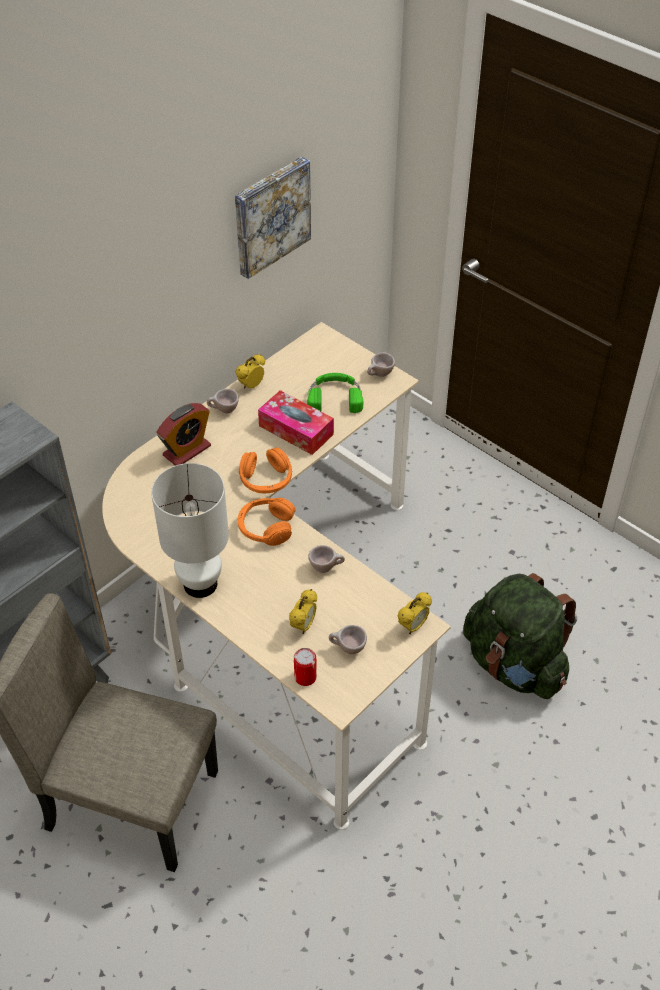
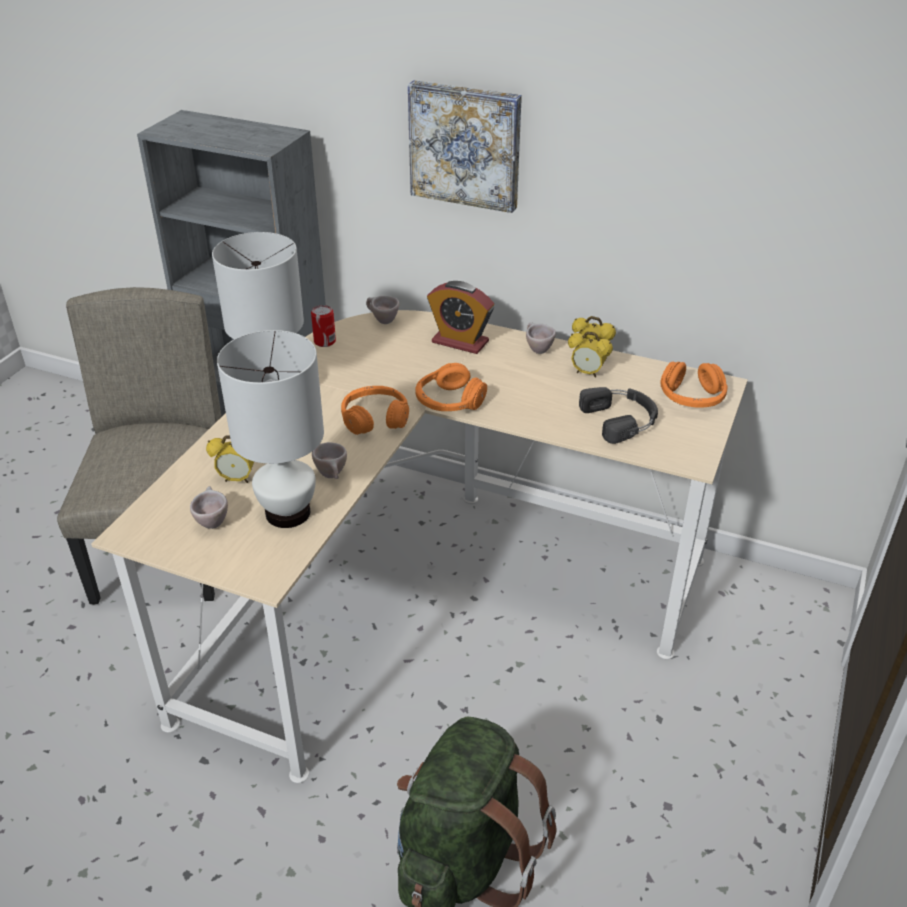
camera: 70 degrees right, 10 degrees down
picture [235,157,311,279] -> picture moved to [408,80,522,213]
tissue box [258,390,334,455] -> none
can [294,648,317,686] -> can moved to [311,305,336,347]
green headphones [307,373,363,413] -> black headphones [579,387,658,444]
beige cup [367,352,395,377] -> beige cup moved to [366,296,399,324]
alarm clock [398,592,432,634] -> alarm clock moved to [568,332,613,377]
none -> white table lamp [217,330,324,528]
none -> orange headphones [660,362,727,408]

